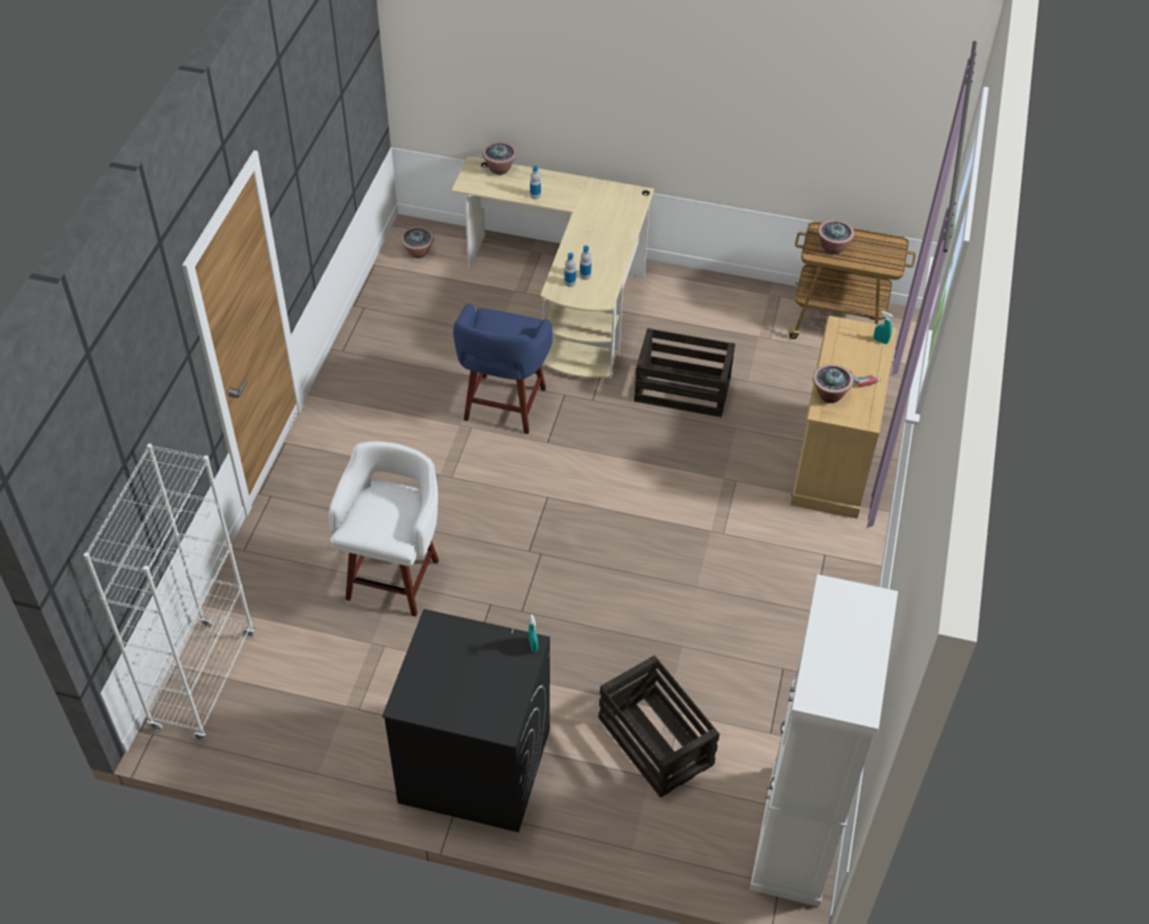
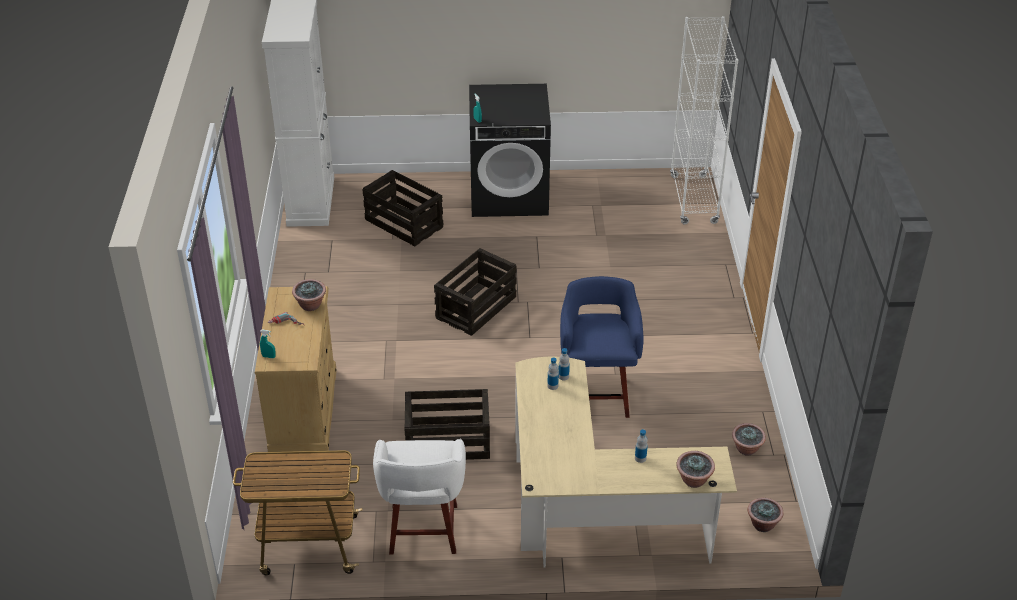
camera: 165 degrees right, 10 degrees down
white stool [329,441,439,617] -> white stool moved to [373,439,466,555]
potted plant [818,220,854,254] -> potted plant moved to [732,423,766,456]
none -> crate [434,248,517,336]

